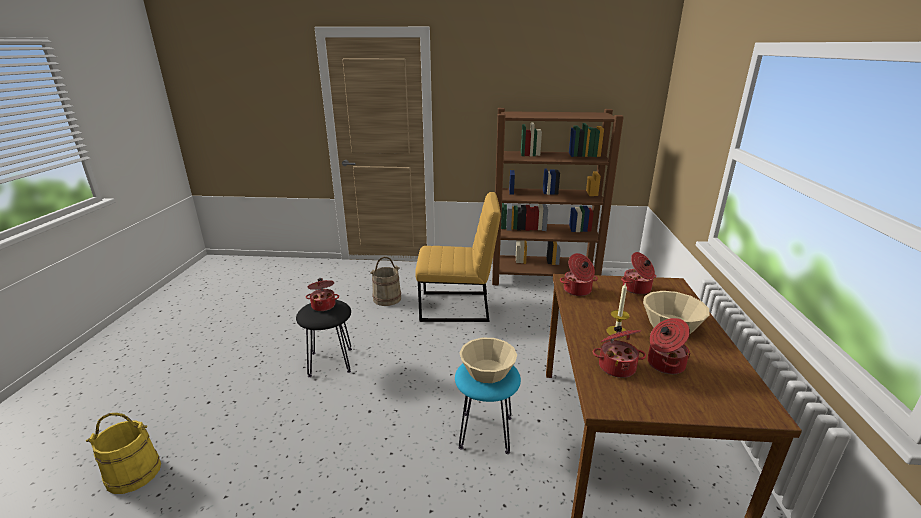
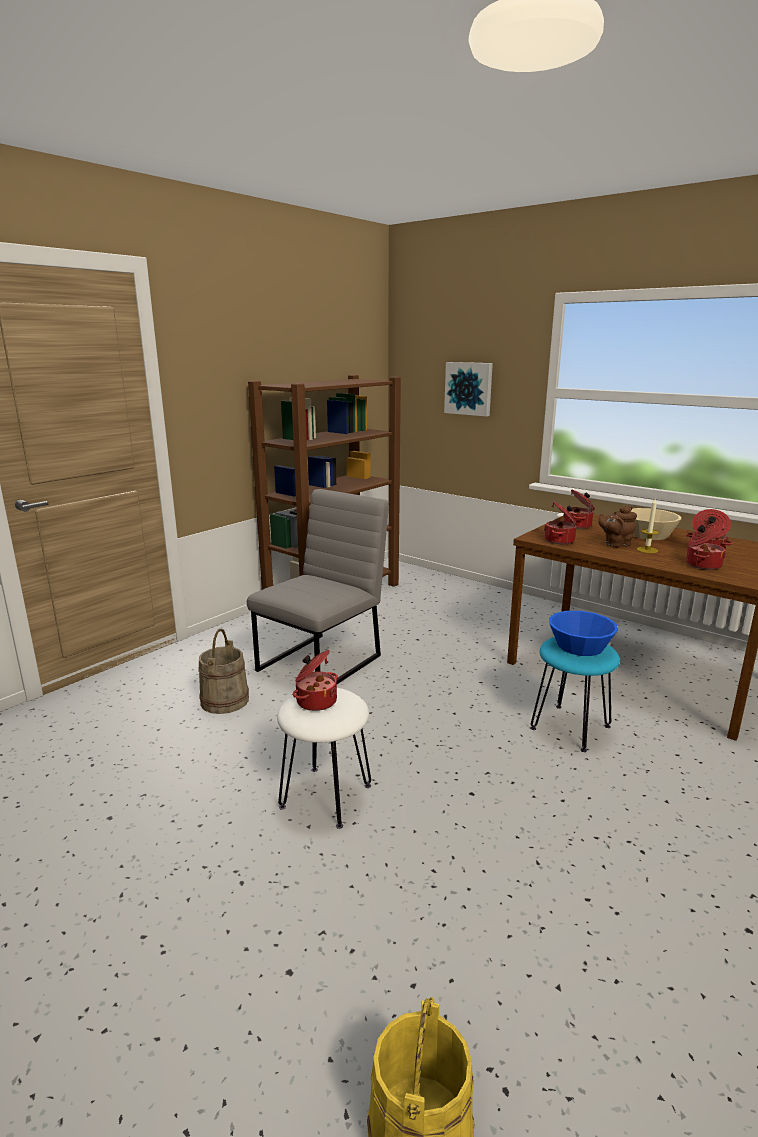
camera: 55 degrees left, 5 degrees down
black stool [296,300,352,377] -> white stool [277,688,371,829]
yellow chair [415,192,501,322] -> grey chair [247,489,389,684]
beige bowl [460,338,517,383] -> blue bowl [549,611,618,656]
none -> picture [444,362,493,416]
none -> brown teapot [598,506,637,547]

